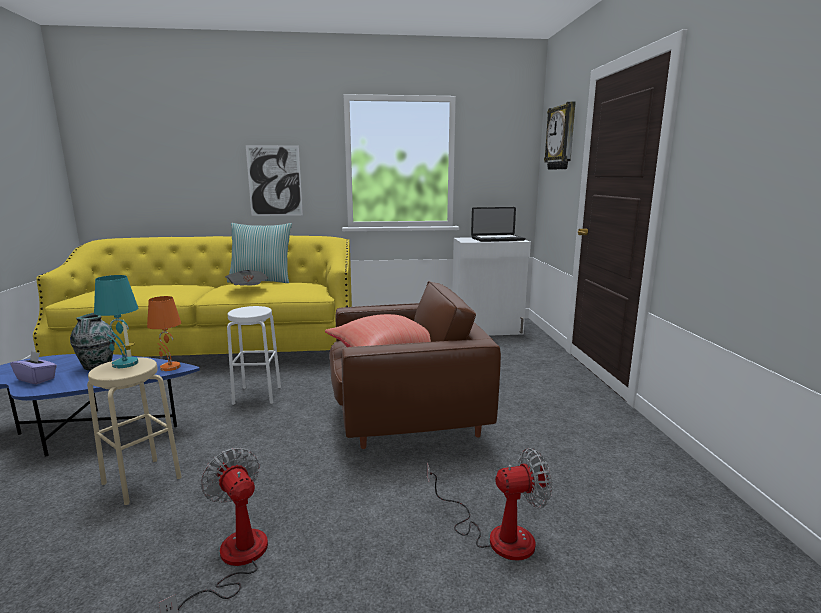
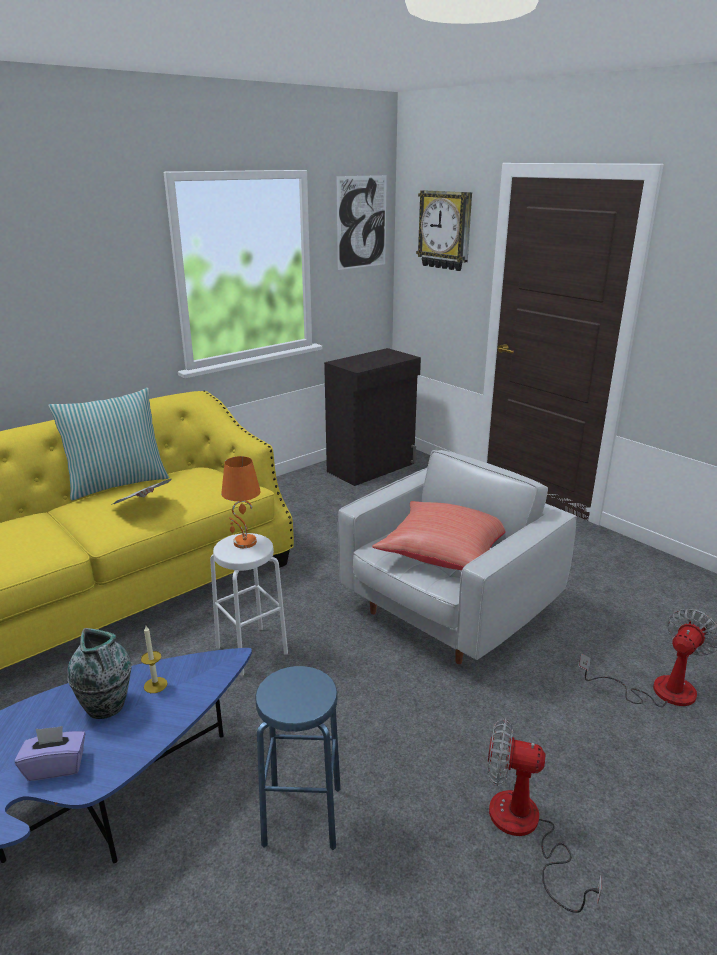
camera: 35 degrees left, 10 degrees up
beige stool [87,357,182,505] -> blue stool [255,666,341,850]
turquoise table lamp [94,275,138,368] -> none
orange table lamp [147,296,181,371] -> orange table lamp moved to [221,456,261,548]
picture [246,145,303,216] -> picture moved to [337,175,387,270]
brown armchair [329,281,501,449] -> white armchair [338,450,577,664]
white cabinet [452,237,531,336] -> black cabinet [324,348,421,486]
laptop [471,207,525,242] -> none

